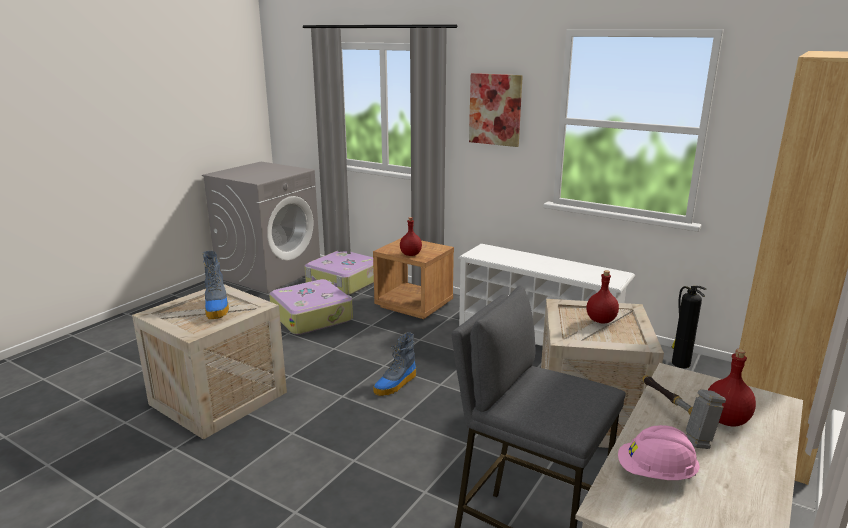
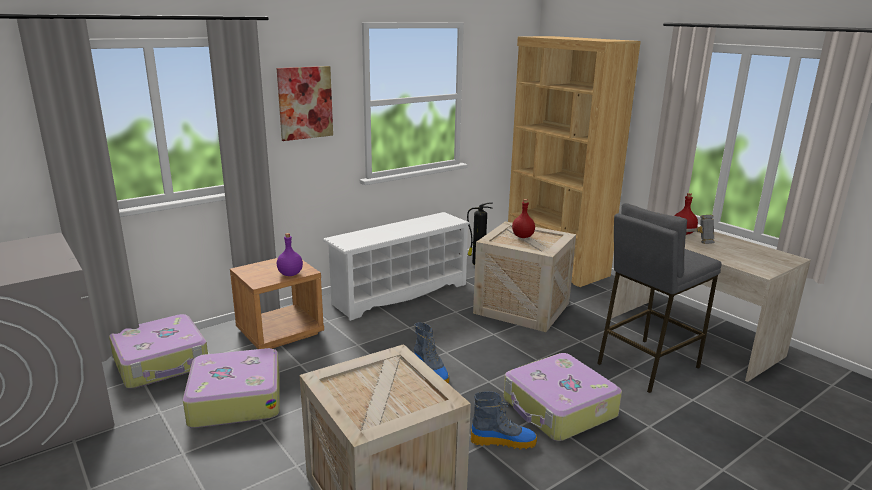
camera: 70 degrees left, 0 degrees up
boot [202,251,229,319] -> boot moved to [470,391,537,450]
red bottle [400,217,422,256] -> purple bottle [277,233,303,276]
pink hard hat [618,425,700,480] -> none
none -> suitcase [504,353,622,441]

